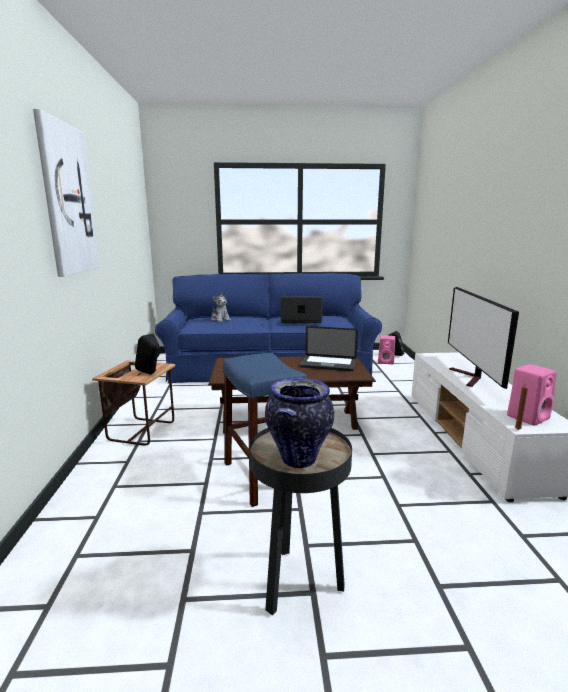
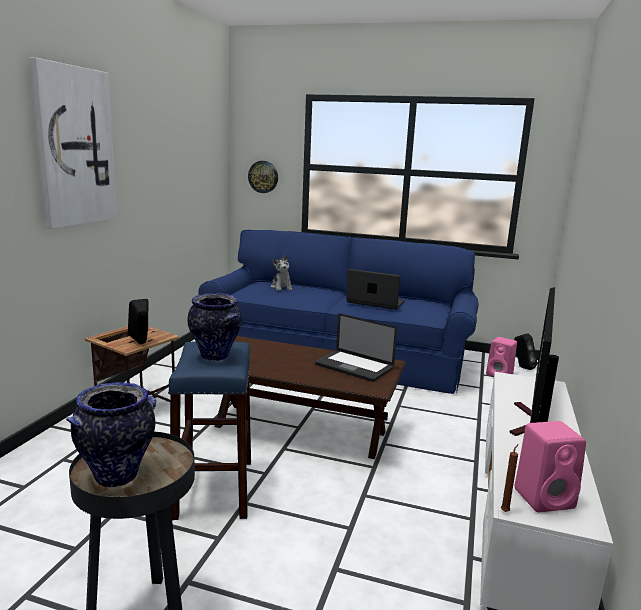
camera: 20 degrees right, 0 degrees up
none -> vase [188,293,242,361]
none -> wall clock [248,161,278,193]

